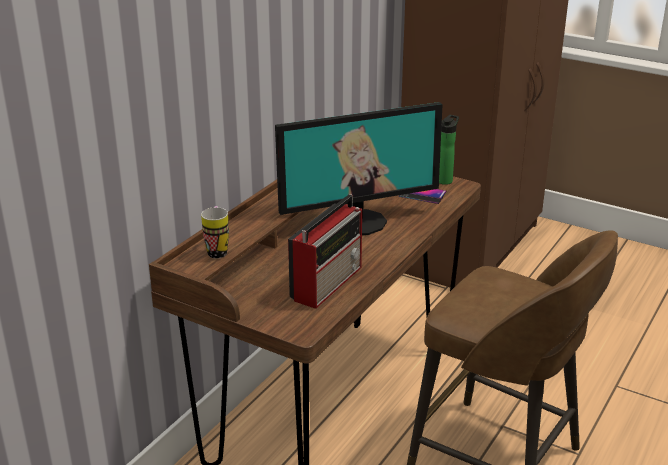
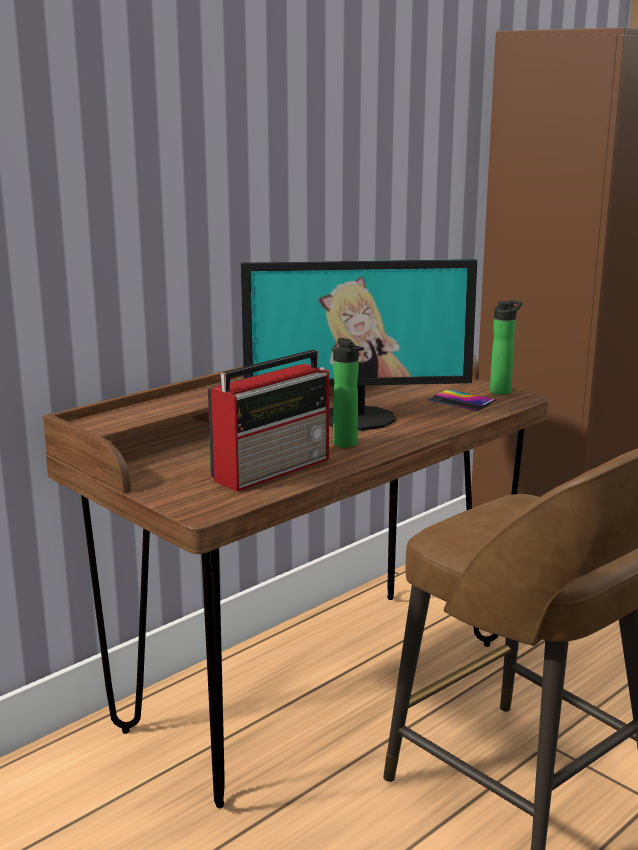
camera: 15 degrees right, 10 degrees down
mug [201,206,229,259] -> none
none -> bottle [333,338,364,448]

